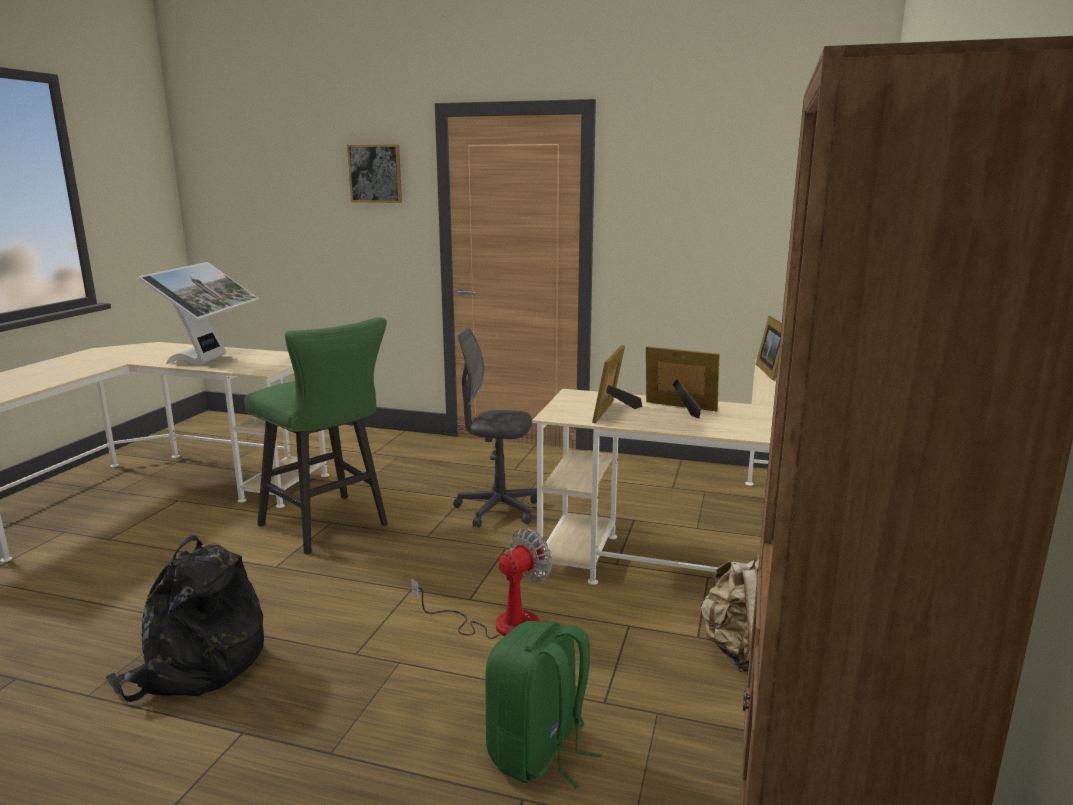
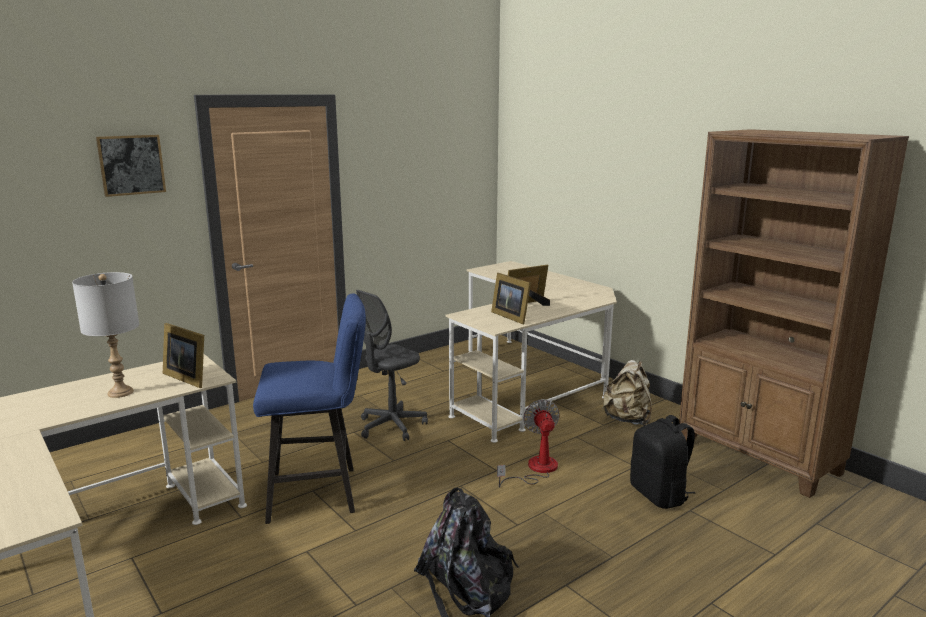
camera: 55 degrees left, 0 degrees up
monitor [138,262,259,366] -> grey table lamp [72,272,139,398]
green stool [244,317,388,555] -> blue stool [253,293,366,524]
green backpack [485,621,602,789] -> black backpack [630,415,695,509]
picture frame [756,316,782,381] -> picture frame moved to [163,323,204,388]

